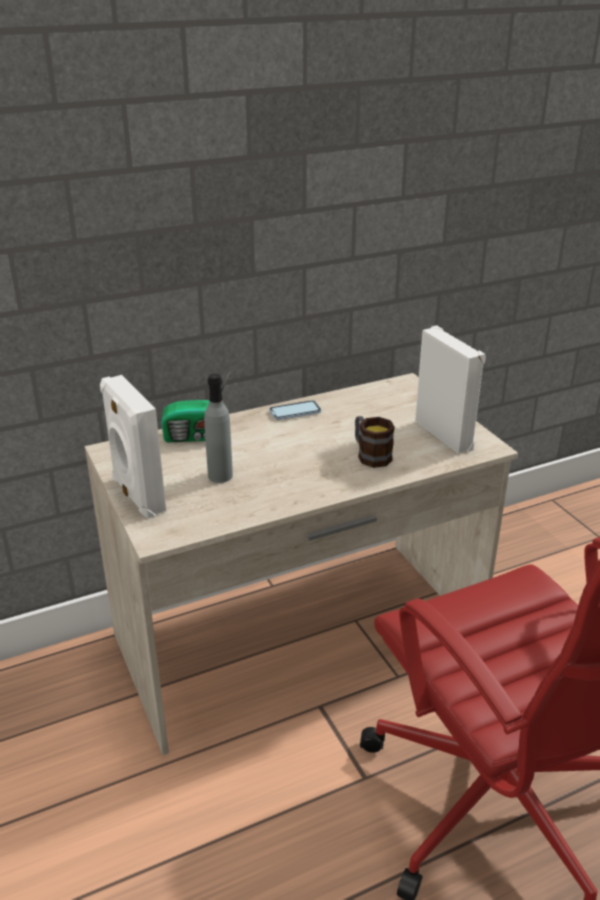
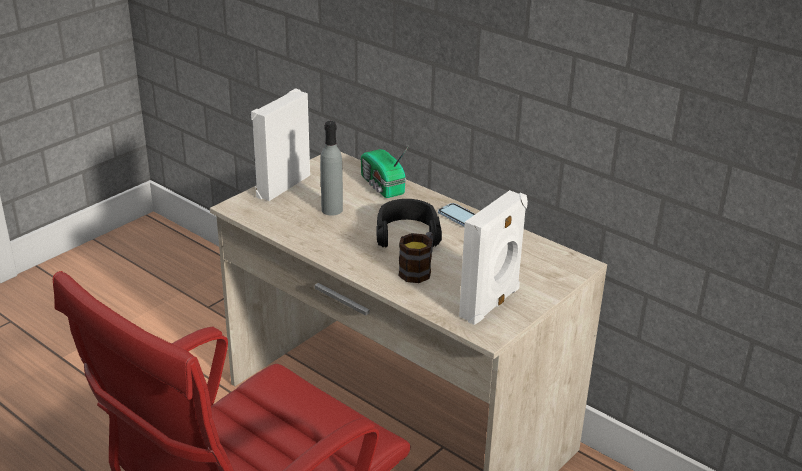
camera: 65 degrees right, 0 degrees up
none -> black headphones [376,199,442,248]

